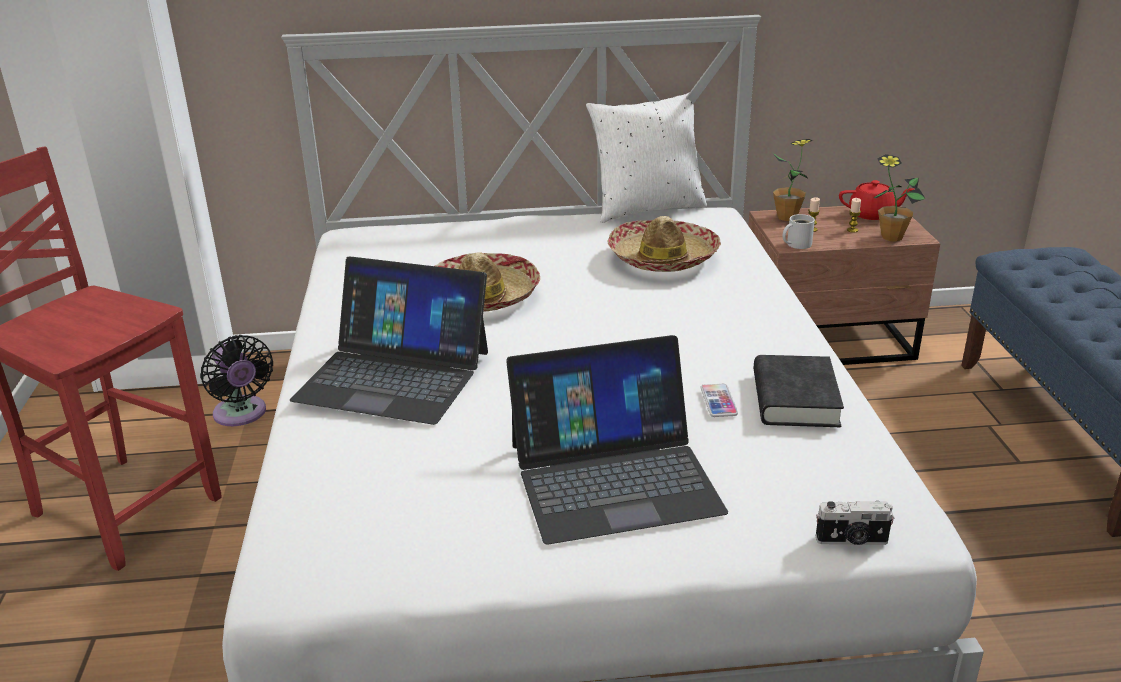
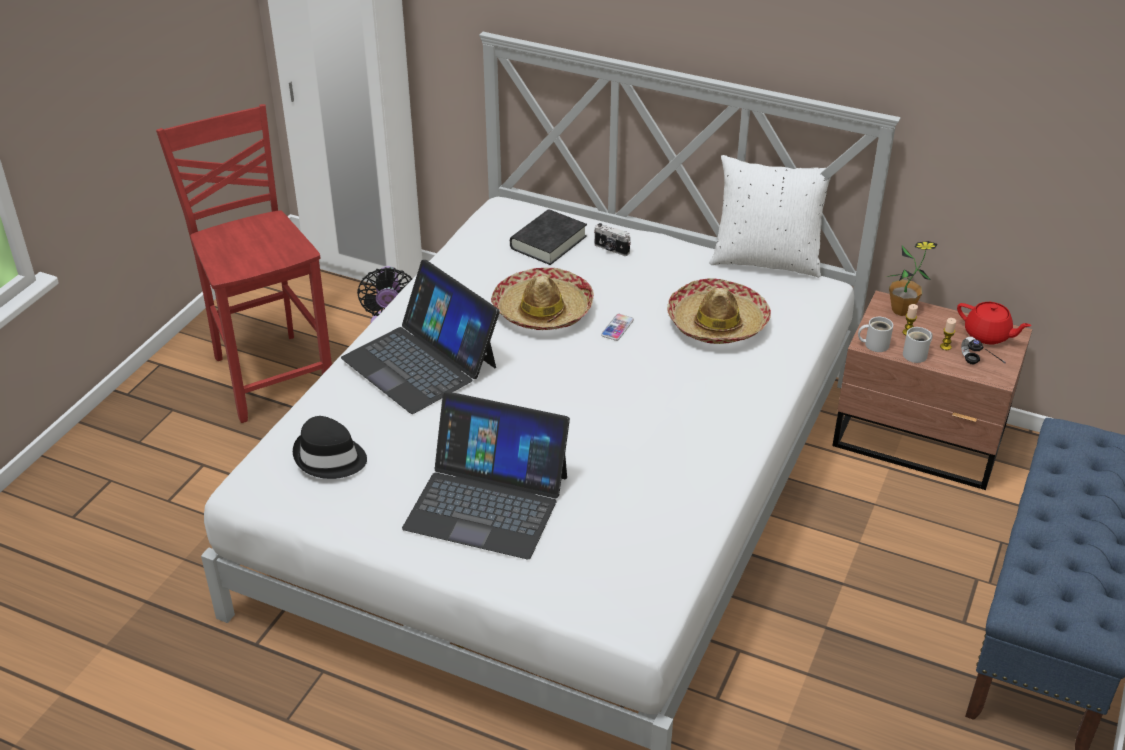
camera: 30 degrees right, 10 degrees up
phone [700,384,738,417] -> phone moved to [601,314,634,341]
black book [754,355,844,427] -> black book moved to [510,209,587,265]
camera [816,501,894,545] -> camera moved to [594,223,631,256]
potted plant [874,154,925,242] -> headphones [961,337,1006,364]
none -> black hat [293,416,367,479]
none -> white mug [903,327,933,363]

